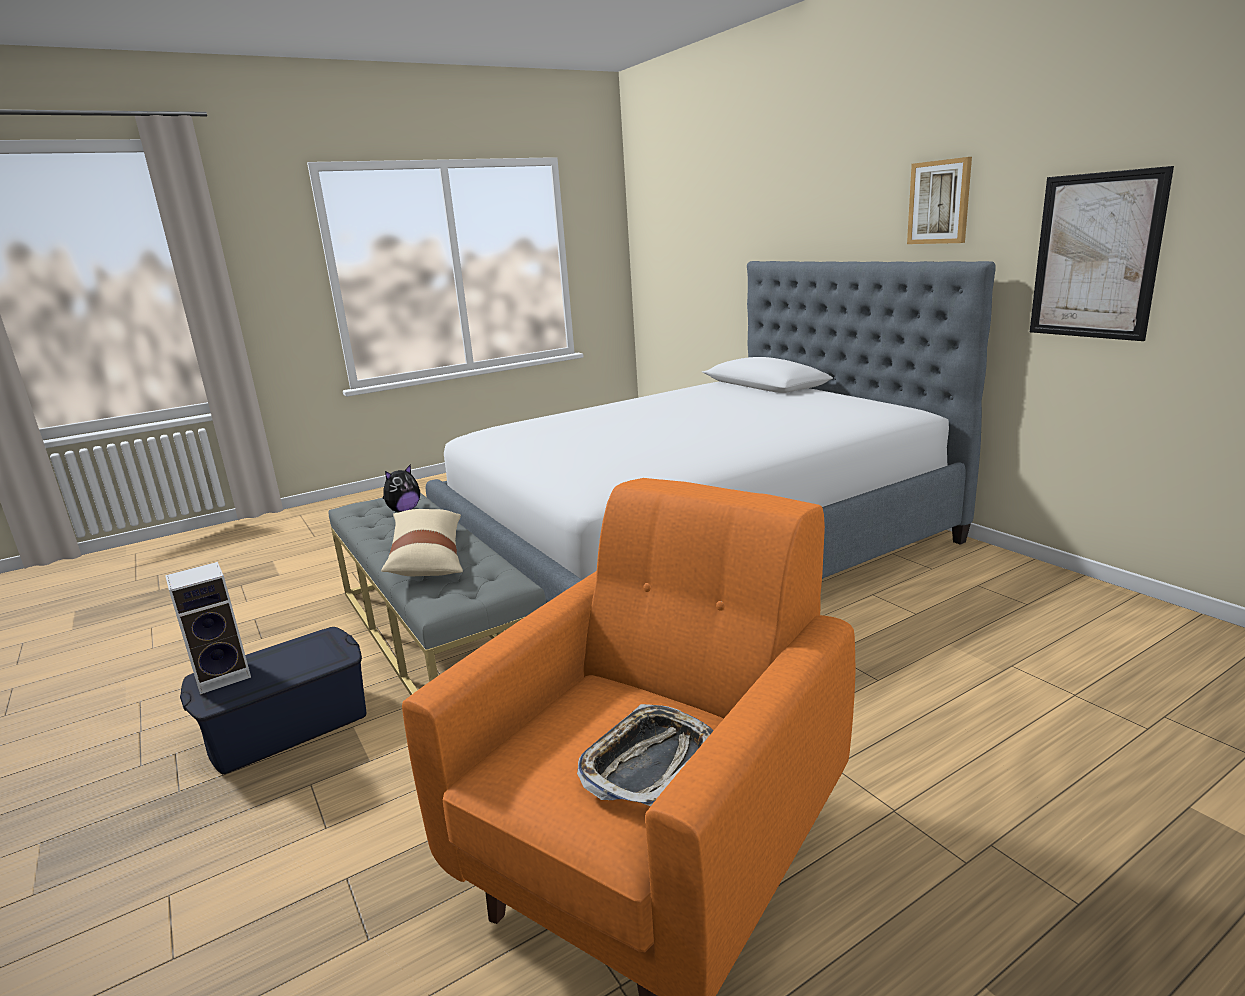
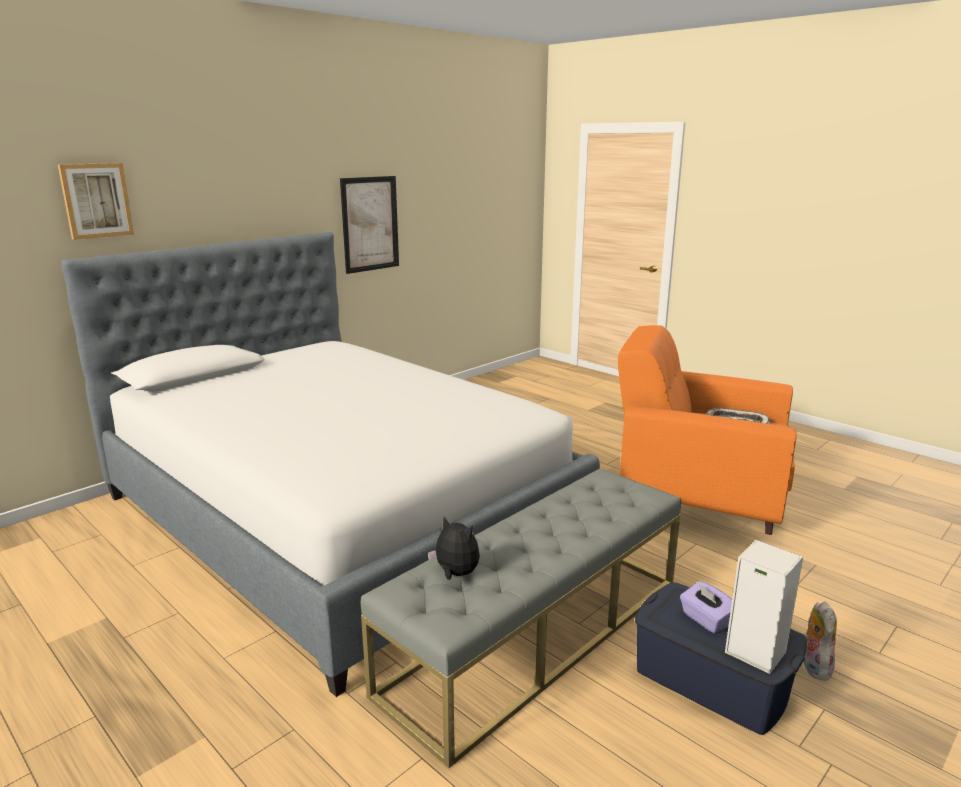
camera: 105 degrees left, 0 degrees up
beige pillow [381,509,463,576] -> none
picture [907,157,972,244] -> picture moved to [58,163,134,240]
none -> purple tissue box [680,581,732,634]
none -> plush toy [803,601,837,681]

